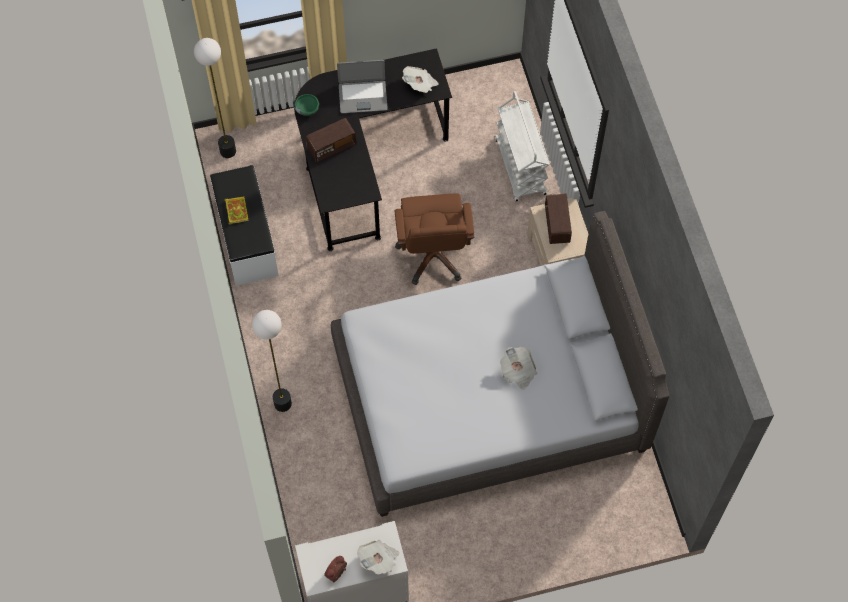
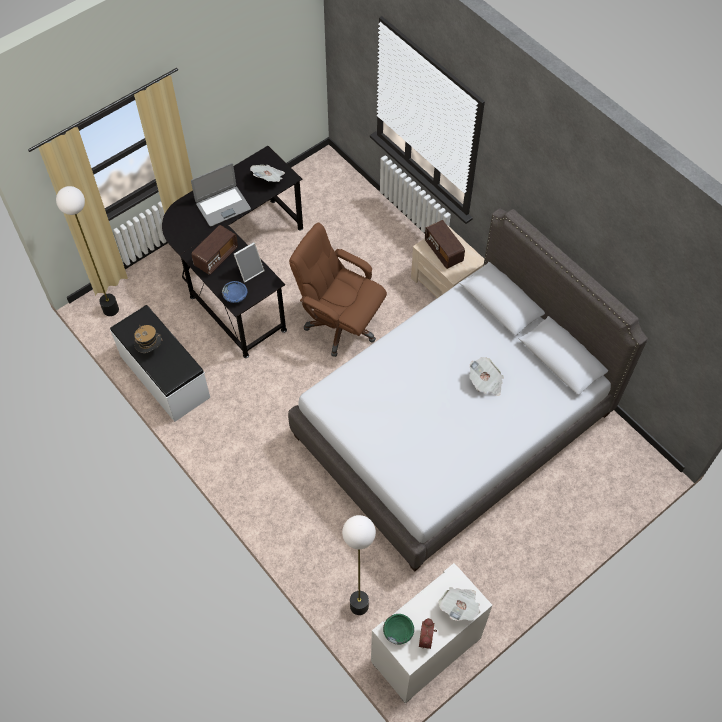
camera: 25 degrees left, 5 degrees down
book [224,197,249,225] -> hat [134,325,163,353]
floor lamp [252,310,292,412] -> floor lamp moved to [342,515,376,615]
green bowl [294,94,319,116] -> green bowl moved to [383,614,414,645]
brown office chair [395,193,475,285] -> brown office chair turned 150 degrees clockwise [289,222,387,357]
white cart [495,91,550,202] -> none
none -> blue bowl [222,281,247,303]
none -> picture frame [234,242,265,282]

